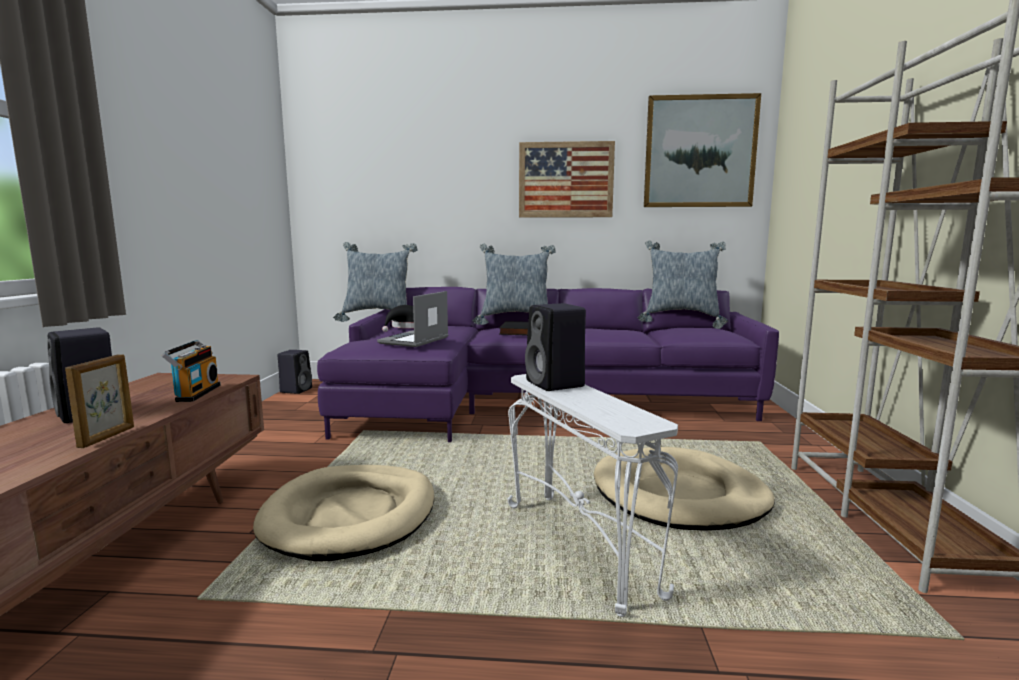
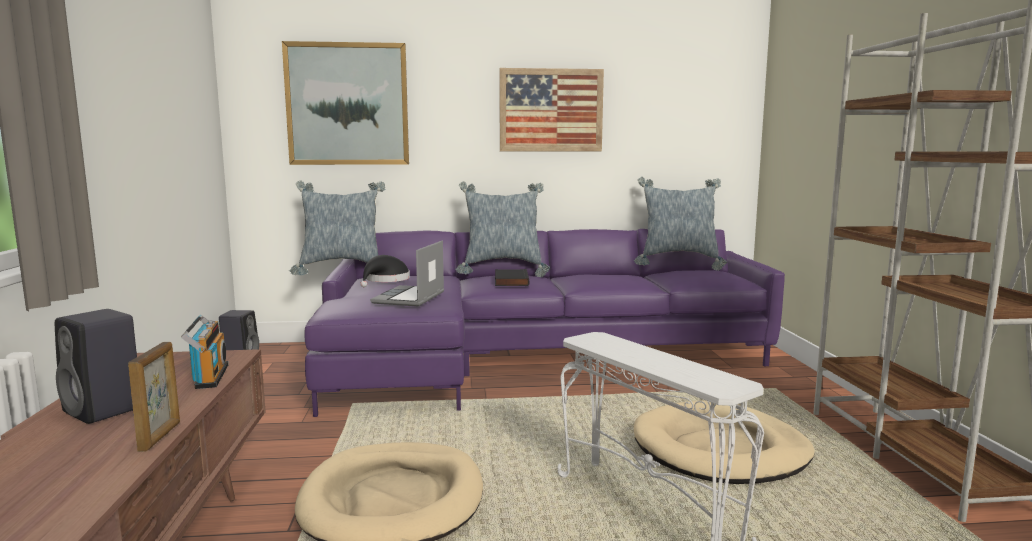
camera: 10 degrees left, 0 degrees up
black speaker [525,303,586,391] -> none
picture [644,93,761,207] -> picture moved to [282,41,409,165]

